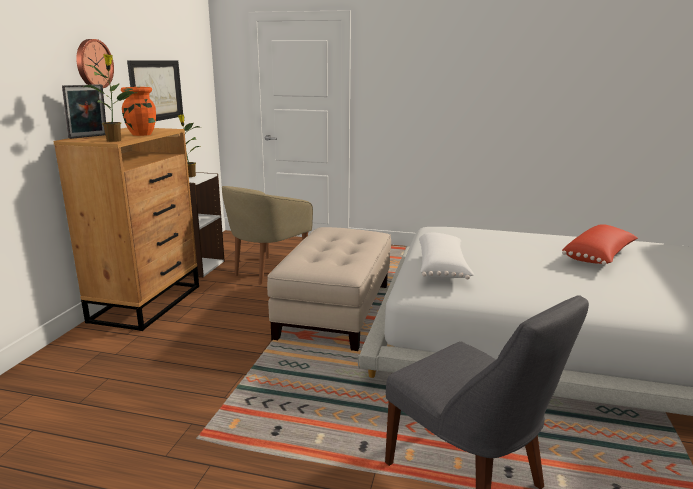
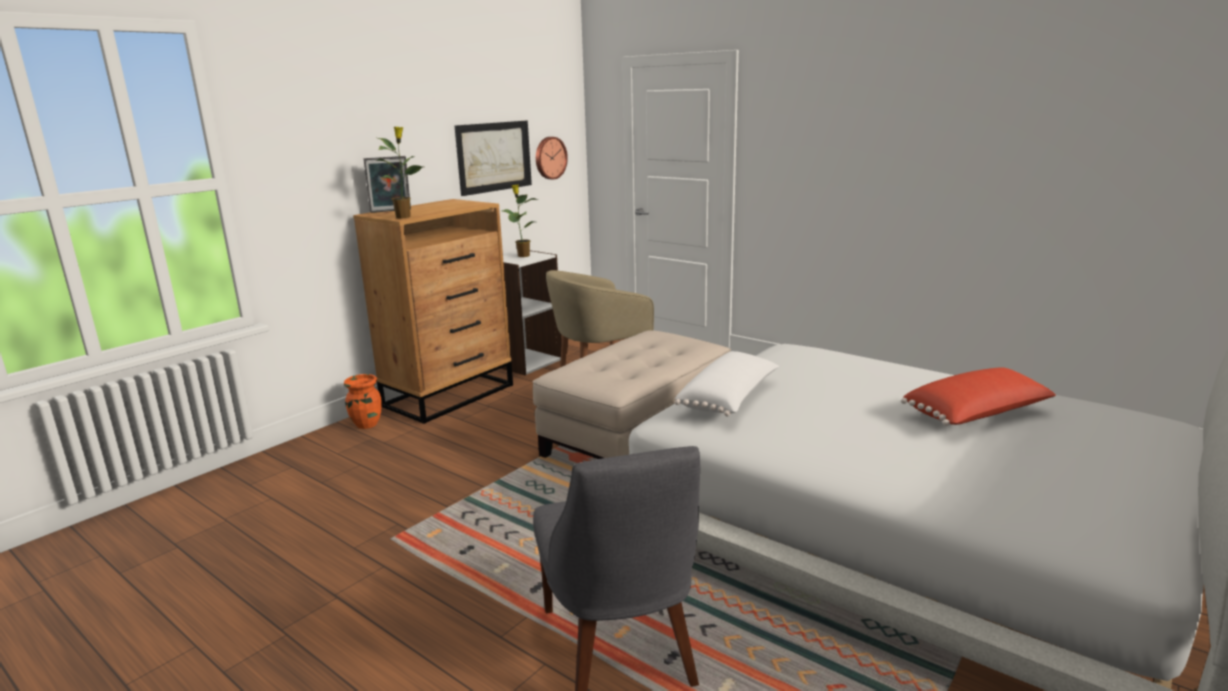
camera: 25 degrees right, 0 degrees up
wall clock [76,39,114,88] -> wall clock moved to [536,137,568,180]
orange vase [121,87,156,136] -> orange vase moved to [344,374,382,429]

